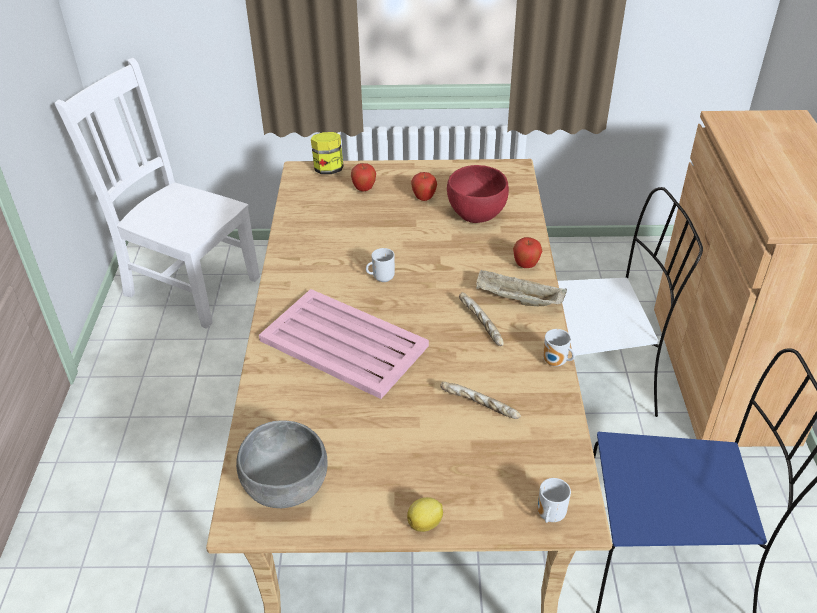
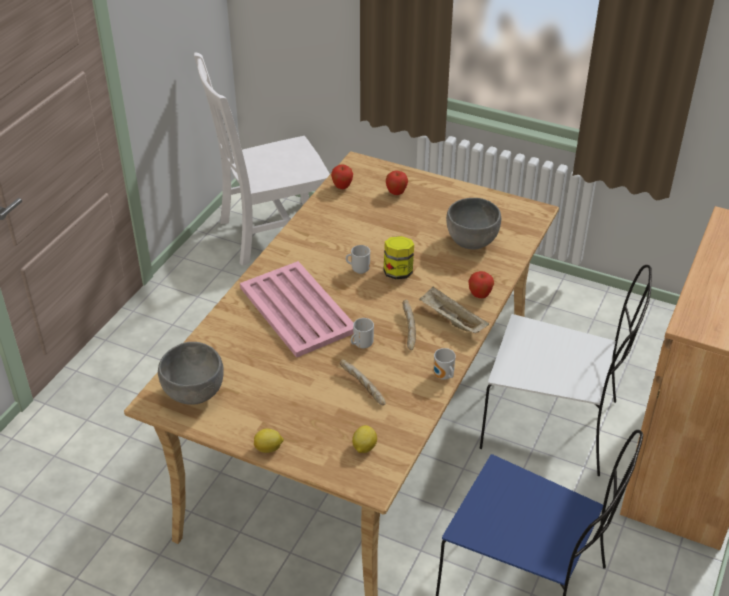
camera: 25 degrees right, 0 degrees up
white chair [54,58,260,329] -> white chair turned 75 degrees counterclockwise [194,53,330,266]
jar [311,132,344,174] -> jar moved to [383,236,414,279]
apple [411,172,437,201] -> apple moved to [331,164,353,189]
red bowl [447,165,509,223] -> grey bowl [446,198,501,250]
mug [538,478,571,523] -> mug moved to [351,318,374,349]
none -> lemon [352,425,377,453]

